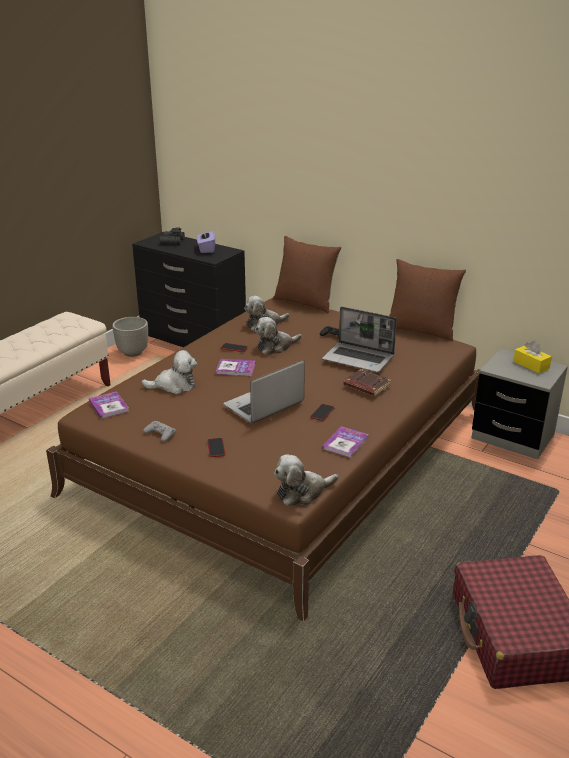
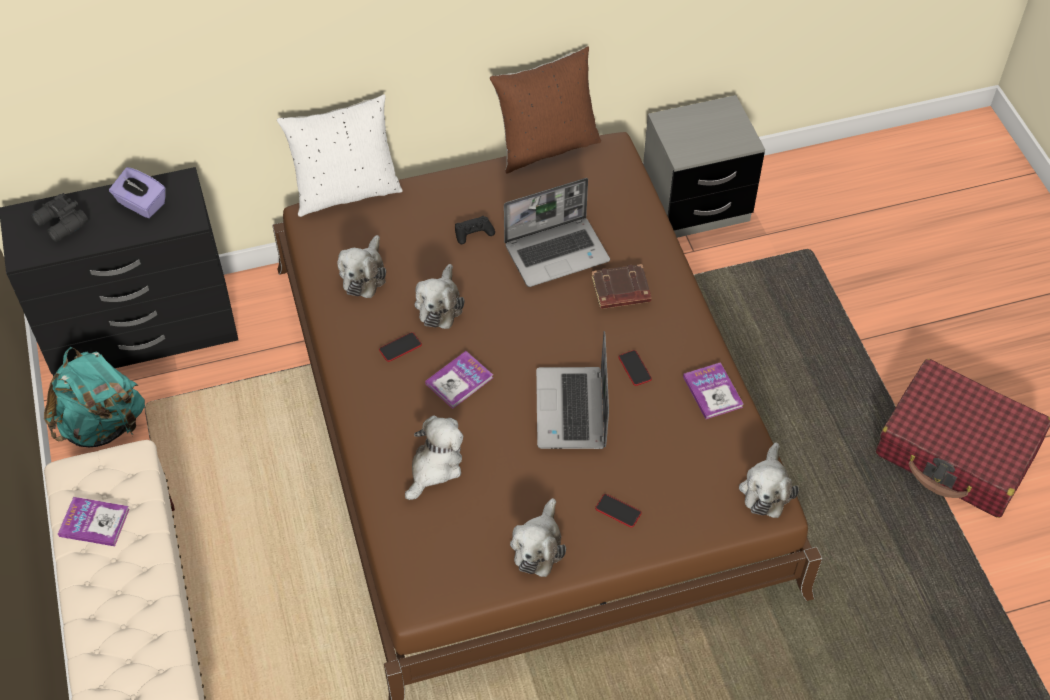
camera: 50 degrees left, 25 degrees up
book [89,392,129,419] -> book moved to [58,497,130,546]
planter [112,317,148,357] -> turquoise backpack [44,347,145,447]
grey game controller [143,421,176,442] -> plush toy [510,498,566,577]
brown pillow [273,236,341,313] -> white pillow [277,94,403,217]
yellow tissue box [513,341,552,373] -> none

